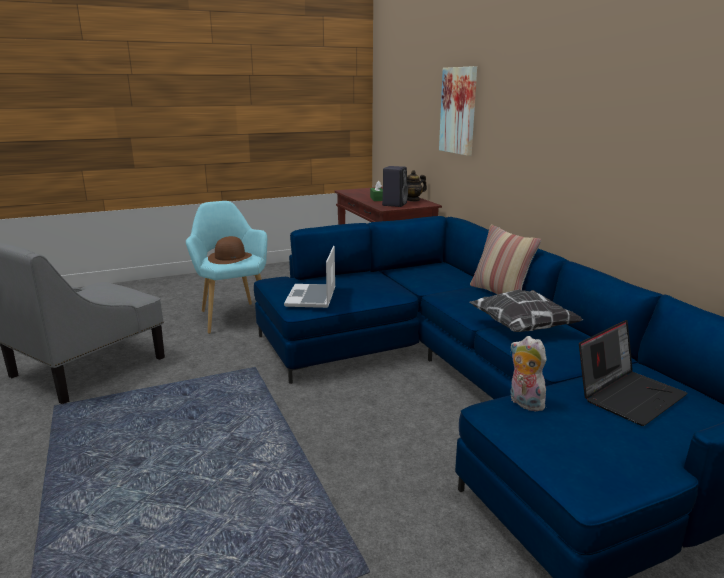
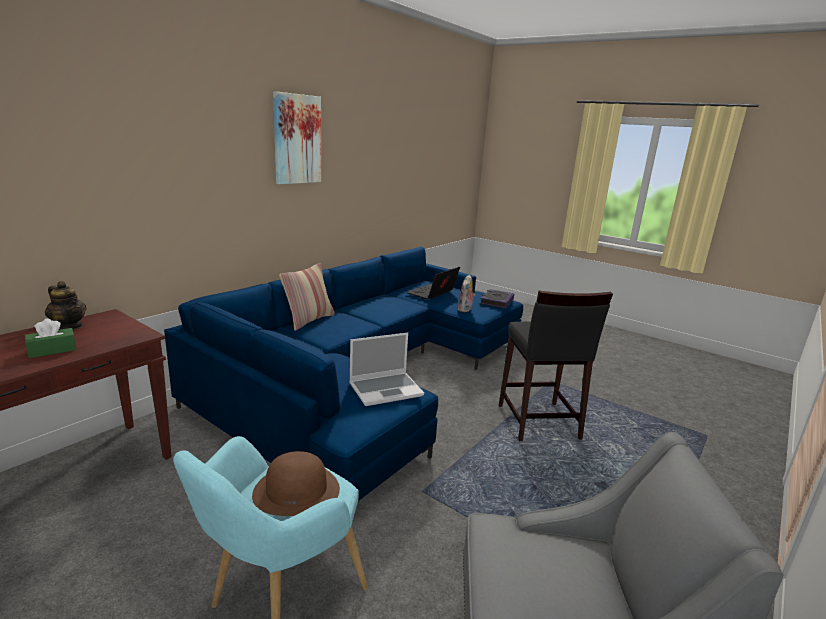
camera: 120 degrees left, 0 degrees up
black speaker [382,166,408,207] -> none
picture [439,66,477,156] -> picture moved to [273,91,321,184]
pillow [469,289,583,332] -> none
laptop [579,320,688,426] -> laptop turned 75 degrees counterclockwise [407,267,460,299]
none -> book [480,289,514,309]
none -> black stool [499,291,613,441]

